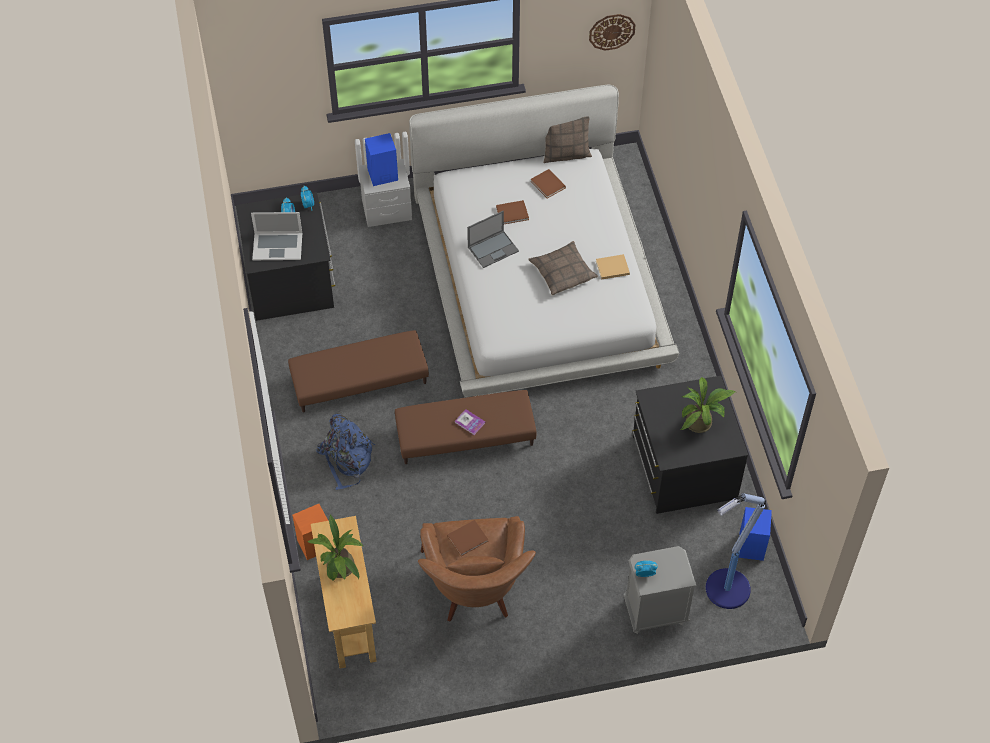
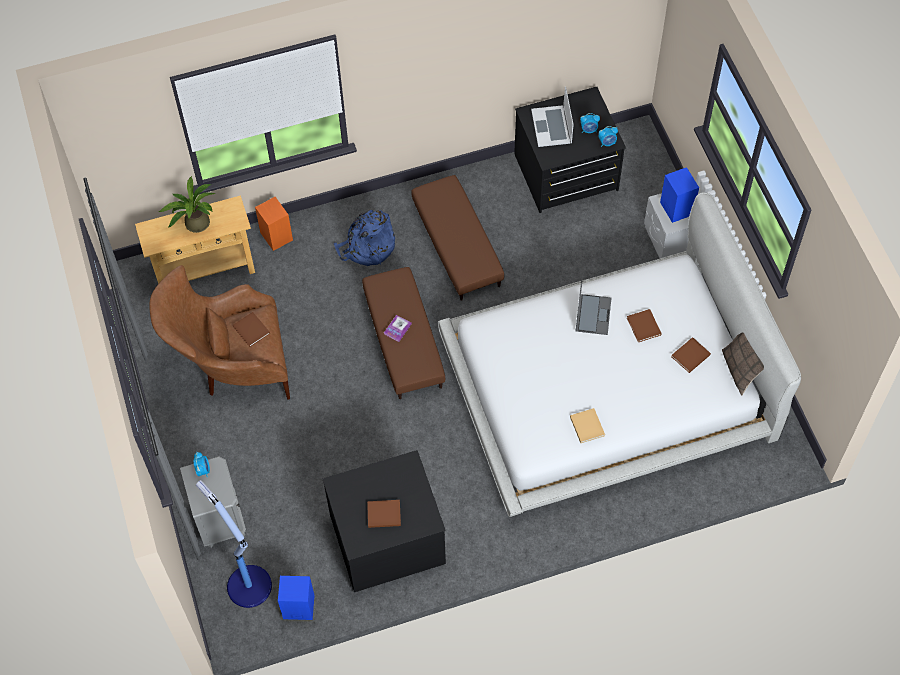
camera: 85 degrees right, 5 degrees up
laptop [467,211,519,268] -> laptop turned 135 degrees counterclockwise [576,277,611,335]
pillow [528,241,598,296] -> none
wall clock [589,14,636,51] -> none
potted plant [681,377,736,433] -> brown book [367,500,401,528]

